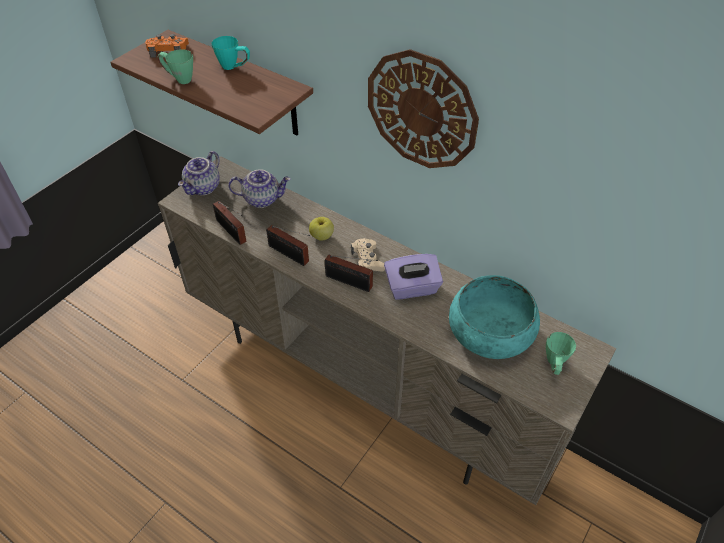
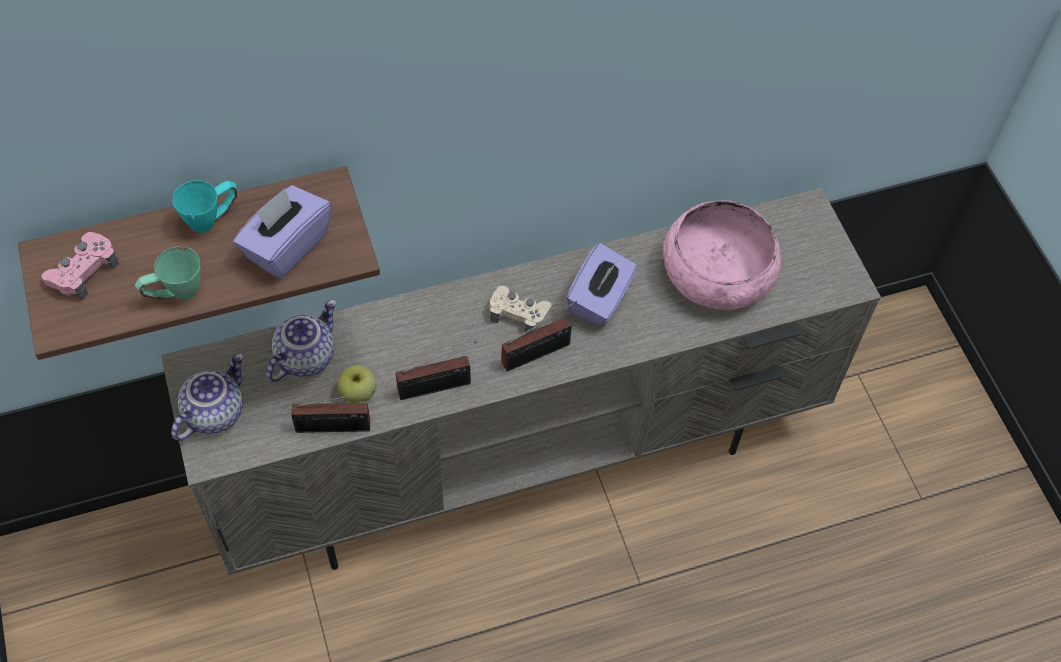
camera: 55 degrees left, 10 degrees up
orange game controller [145,34,189,58] -> pink game controller [41,232,119,300]
teapot [178,151,220,195] -> teapot turned 120 degrees counterclockwise [171,353,244,441]
apple [309,217,334,241] -> apple moved to [337,365,377,403]
wall clock [368,49,479,168] -> none
turquoise bowl [449,275,540,359] -> pink bowl [663,200,781,310]
green mug [546,332,576,375] -> none
none -> purple tissue box [233,185,332,279]

